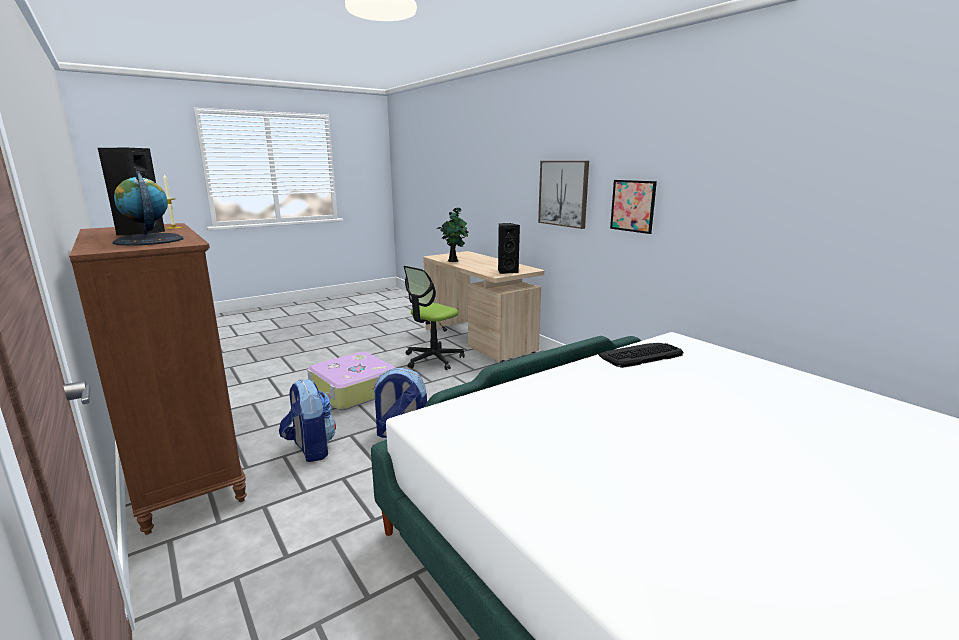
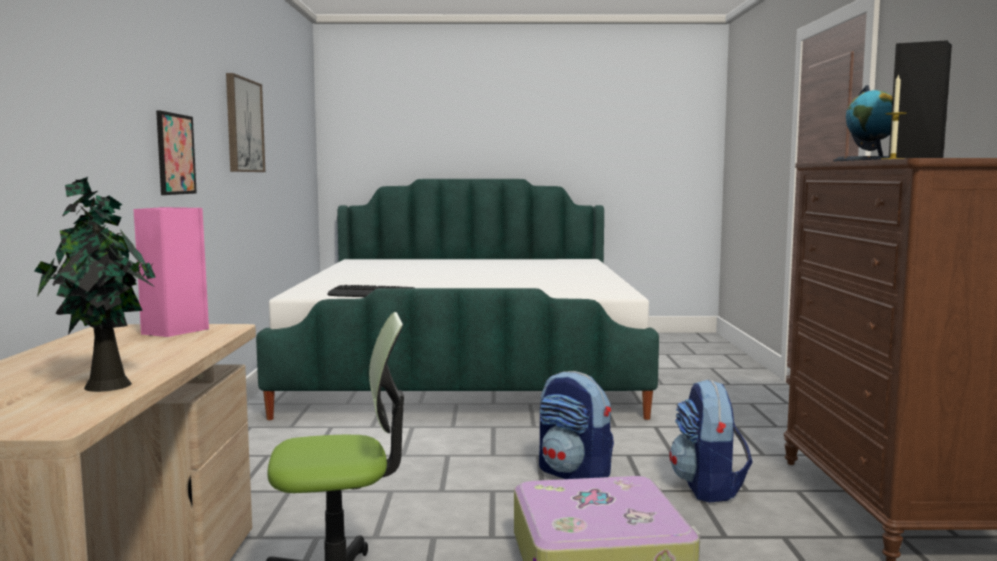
camera: 145 degrees left, 10 degrees down
black speaker [498,223,520,274] -> pink speaker [133,207,209,337]
picture [538,161,589,229] -> picture moved to [226,73,265,172]

